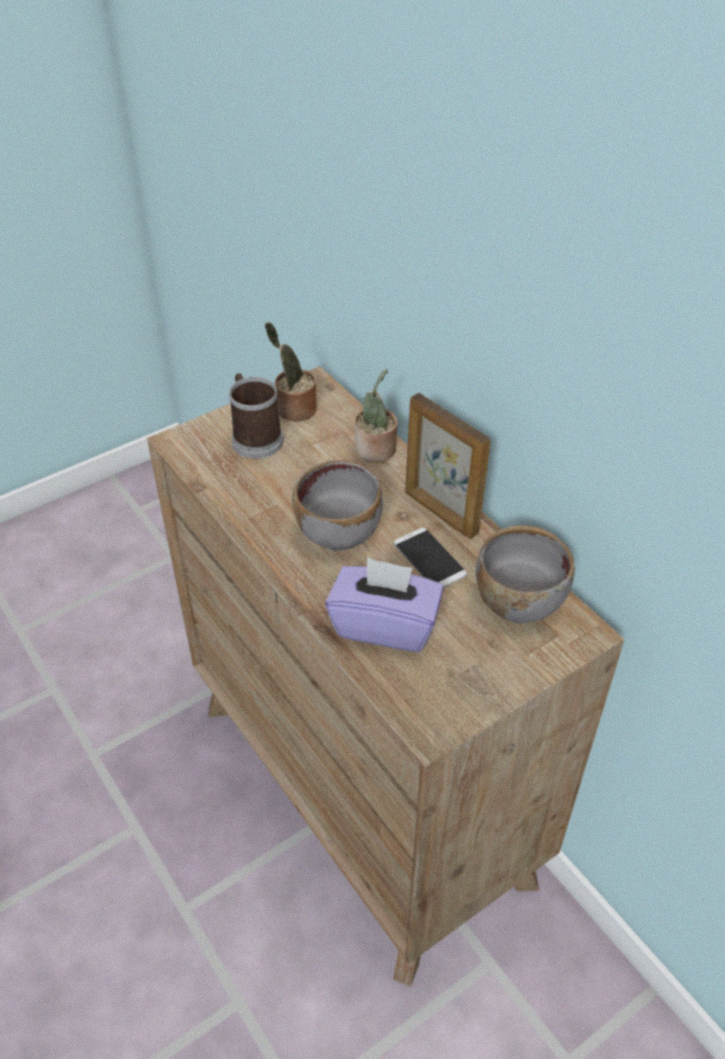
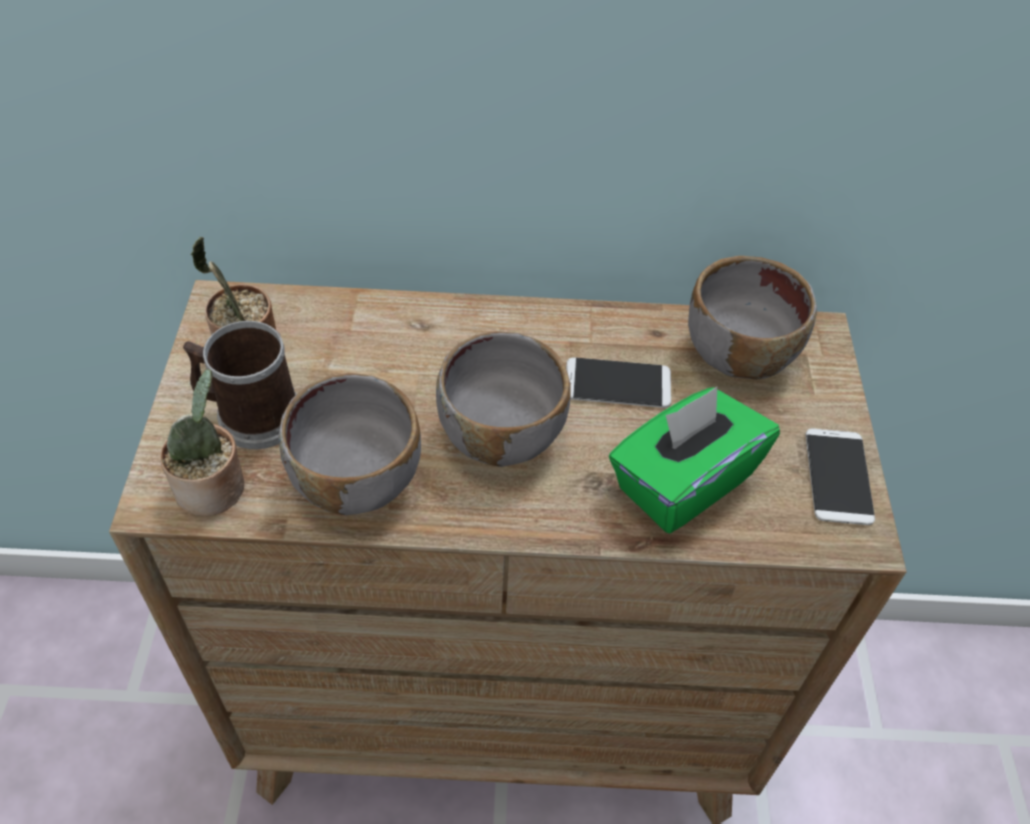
camera: 55 degrees left, 5 degrees up
purple tissue box [325,557,444,652] -> green tissue box [609,387,780,533]
potted plant [355,369,398,462] -> potted plant moved to [160,369,244,516]
picture frame [405,393,491,539] -> none
none -> grey bowl [278,373,421,515]
none -> phone [806,428,875,525]

